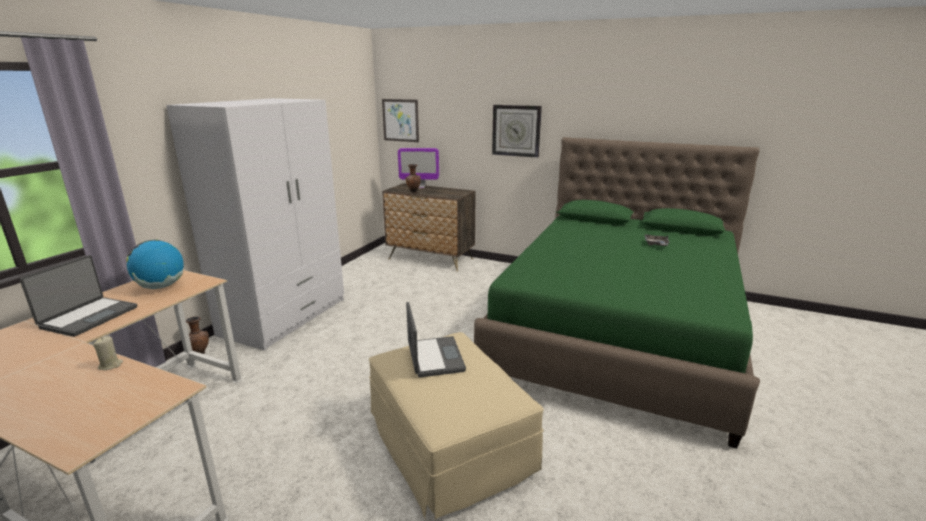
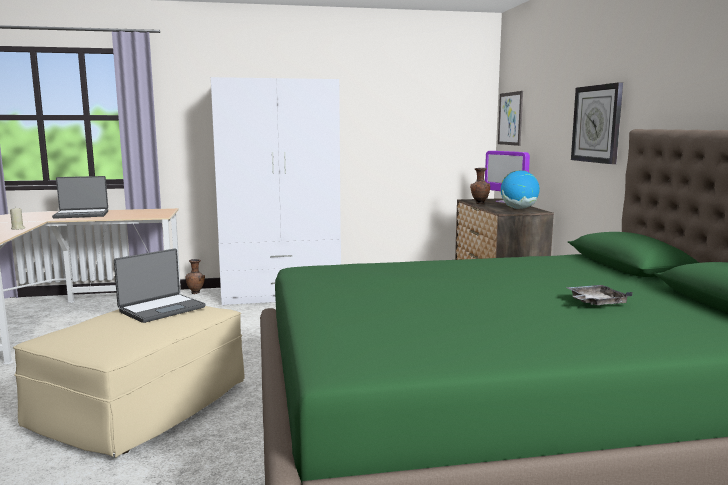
camera: 55 degrees right, 10 degrees down
globe [127,240,184,289] -> globe moved to [501,170,540,209]

